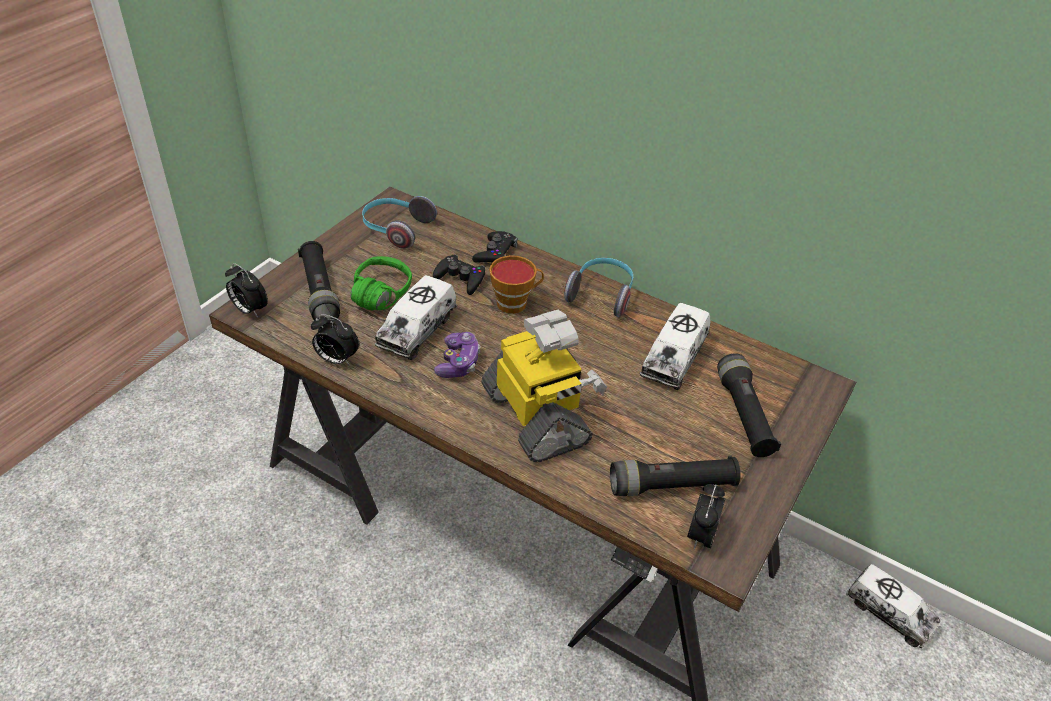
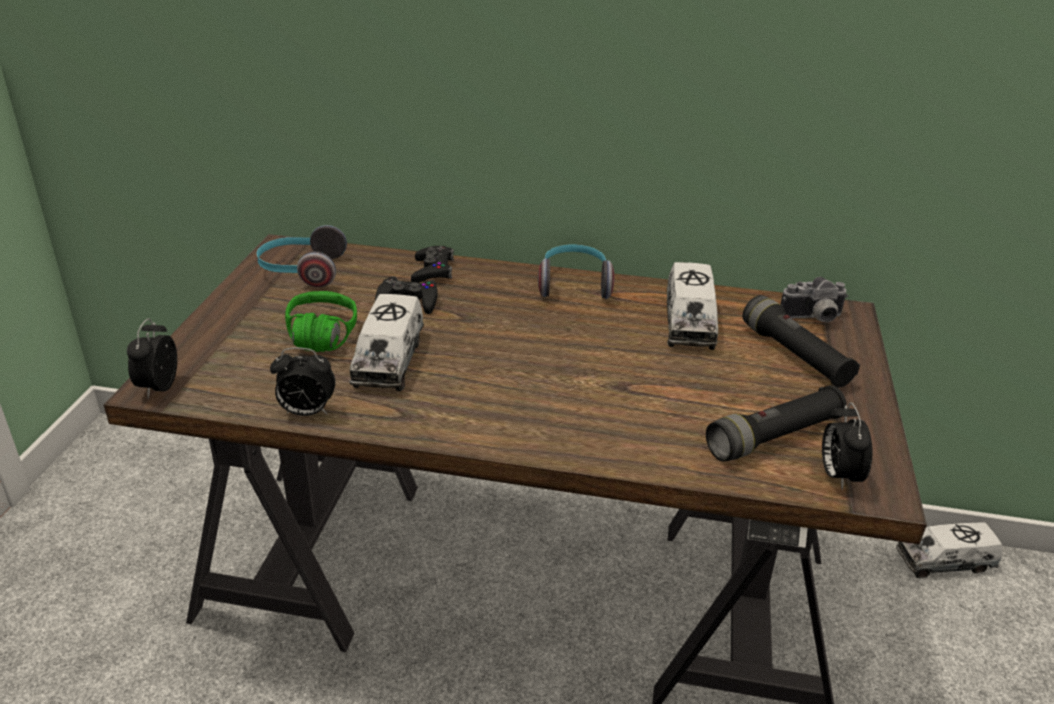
camera: 20 degrees left, 10 degrees down
alarm clock [225,263,268,318] -> alarm clock turned 75 degrees clockwise [127,318,177,399]
black flashlight [298,241,340,320] -> none
game controller [434,332,481,378] -> none
toy robot [482,310,607,462] -> none
cup [489,255,544,314] -> none
toy truck [846,564,941,648] -> toy truck turned 150 degrees clockwise [896,522,1002,578]
none -> camera [780,277,848,322]

